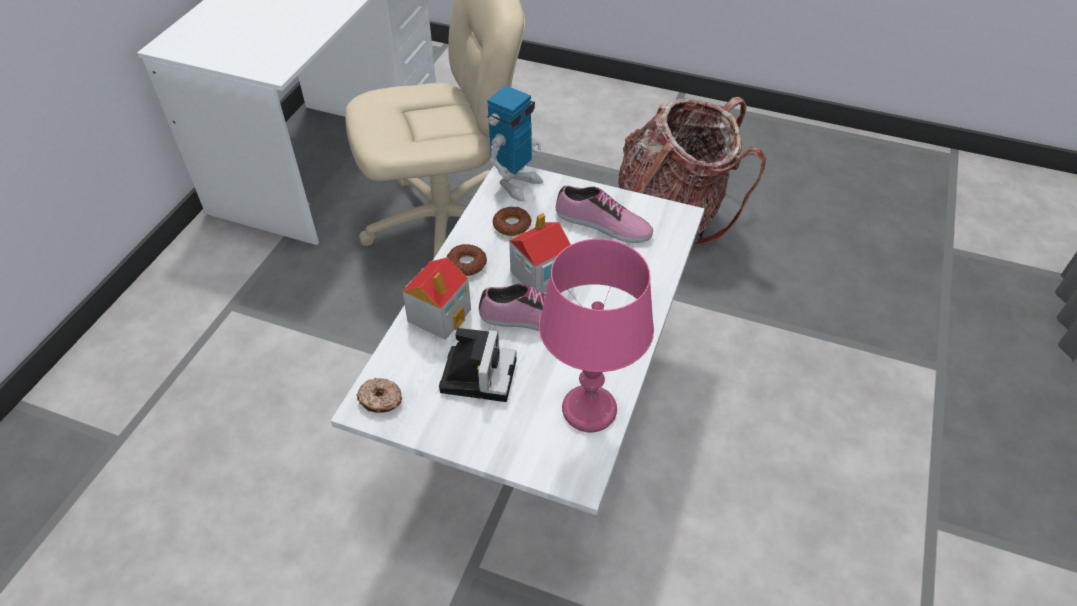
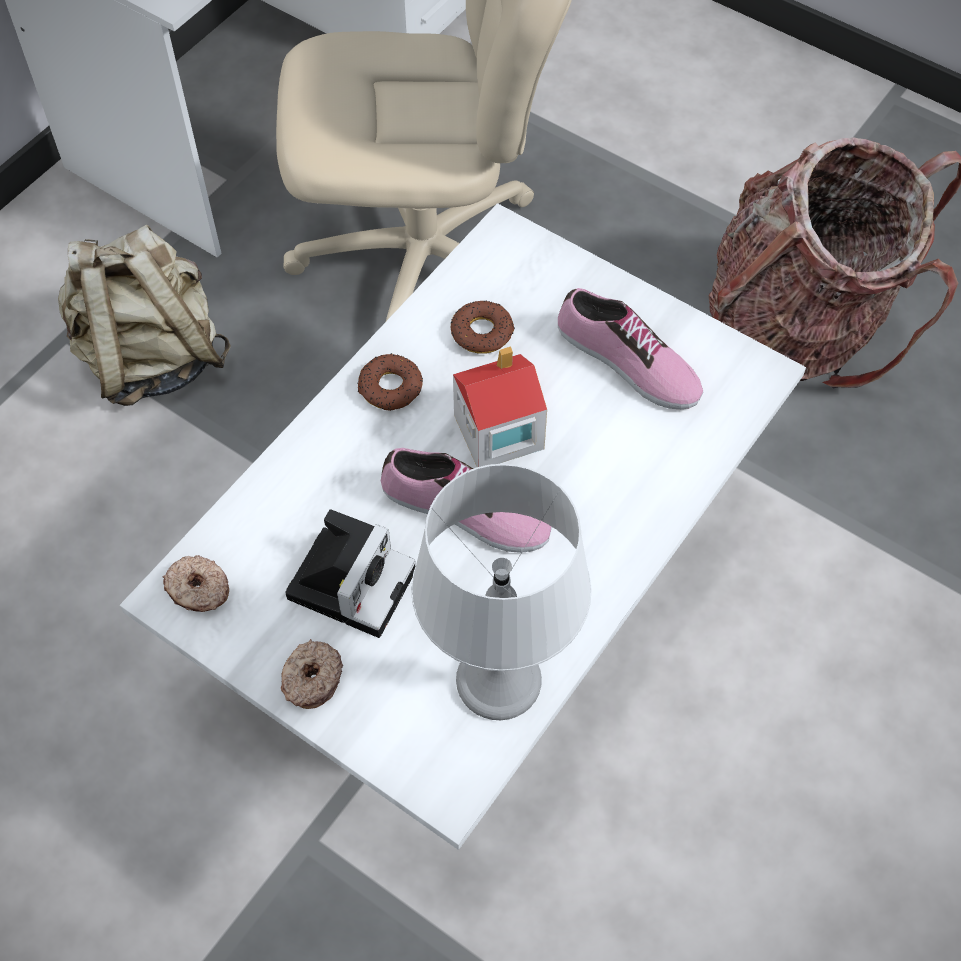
camera: 15 degrees right, 10 degrees up
toy house [402,257,471,340] -> none
toy robot [487,85,543,202] -> none
pink table lamp [539,239,654,432] -> grey table lamp [411,464,592,720]
none -> beige backpack [58,224,231,406]
none -> donut [281,639,343,709]

